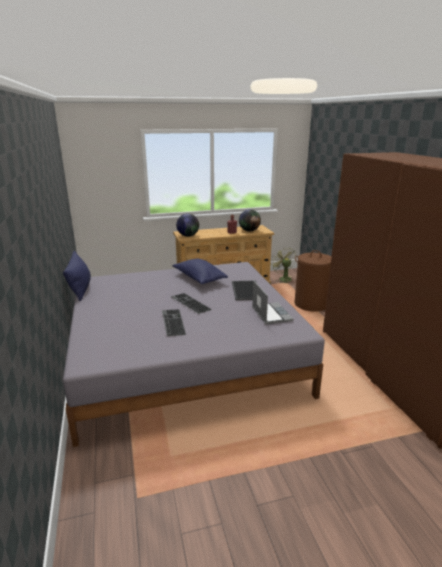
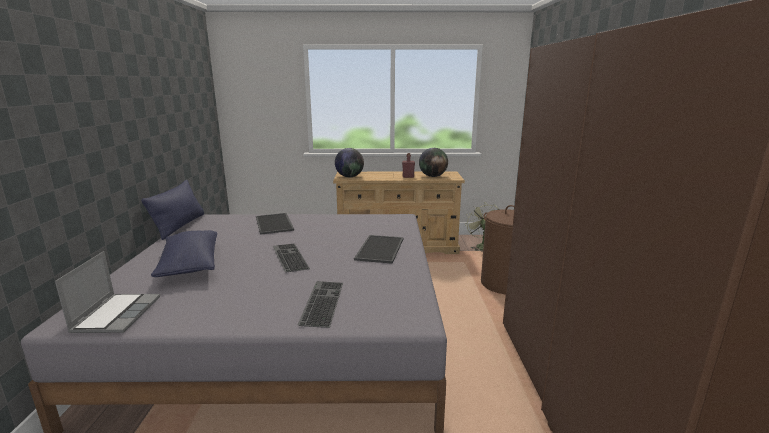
camera: 15 degrees right, 5 degrees down
keyboard [162,309,186,336] -> keyboard moved to [298,281,343,328]
blue pillow [172,259,228,284] -> blue pillow moved to [151,230,217,277]
laptop [252,280,294,325] -> laptop moved to [55,251,160,333]
none -> tray [256,213,294,235]

